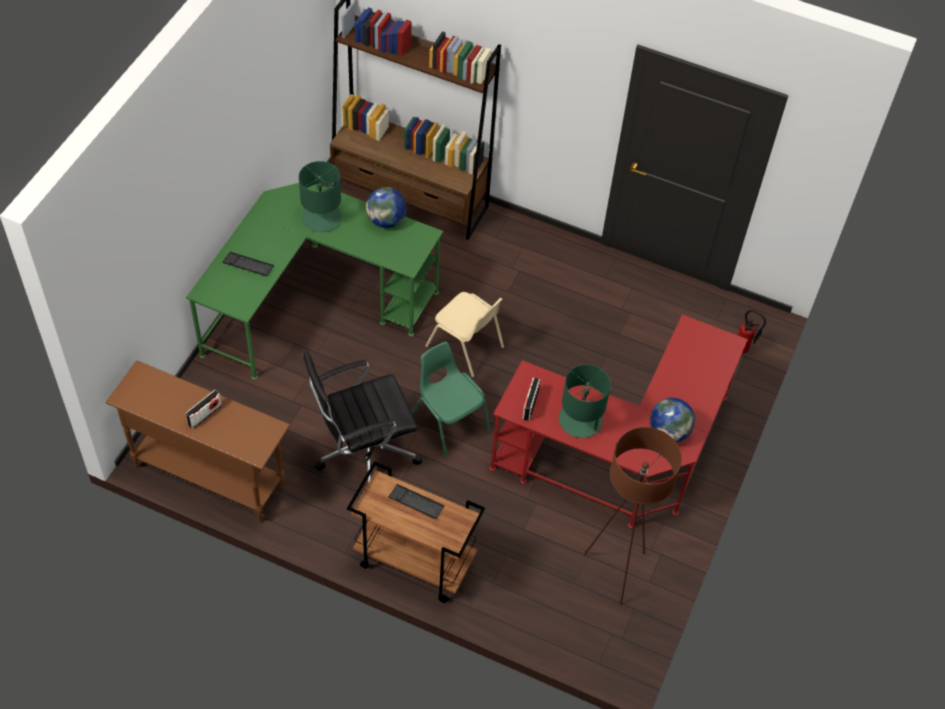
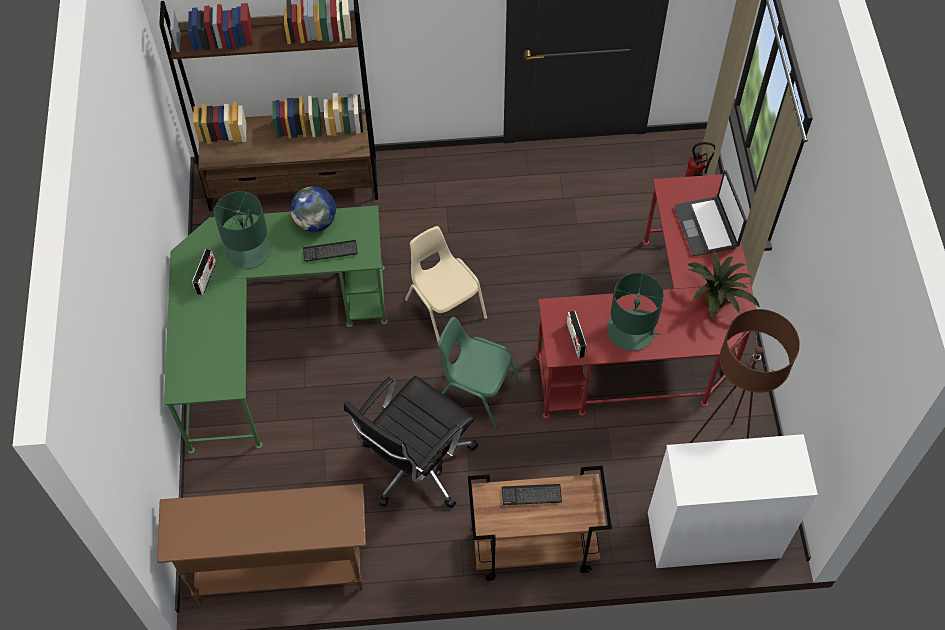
camera: 25 degrees left, 5 degrees up
radio [185,390,222,429] -> radio moved to [192,249,216,295]
keyboard [223,252,274,276] -> keyboard moved to [303,240,358,262]
beige chair [425,292,504,377] -> beige chair turned 135 degrees counterclockwise [405,226,487,342]
globe [650,398,695,442] -> potted plant [688,252,760,320]
none -> white dresser [648,434,818,568]
none -> laptop [675,170,747,256]

